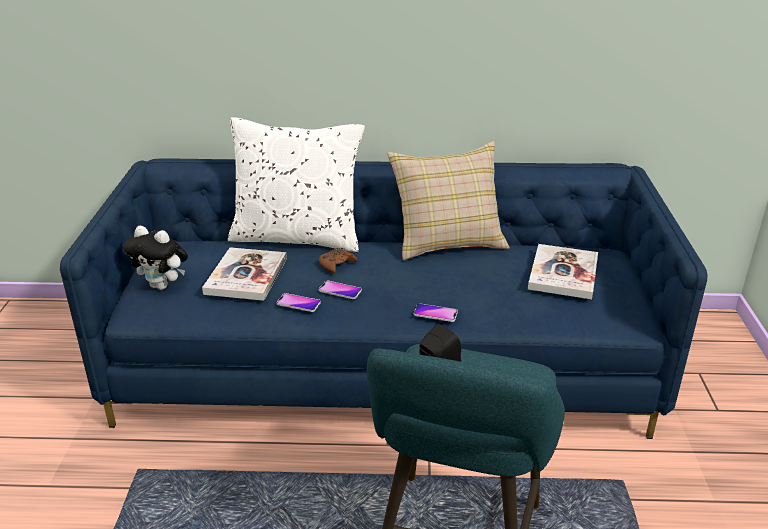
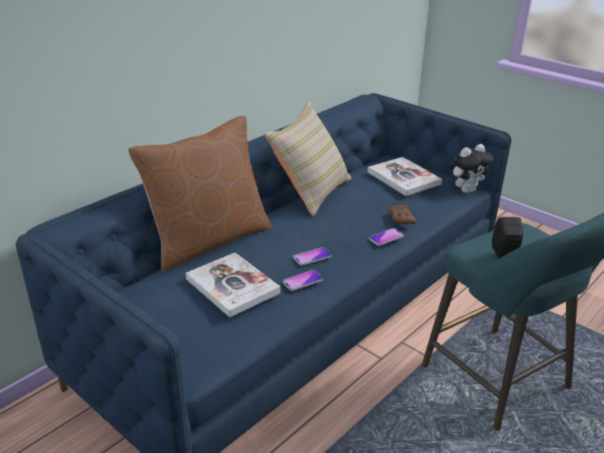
camera: 50 degrees left, 0 degrees up
plush toy [123,226,188,290] -> plush toy moved to [450,144,494,193]
white pillow [228,117,365,252] -> brown pillow [128,116,271,272]
brown game controller [319,248,357,273] -> brown game controller moved to [389,204,417,224]

